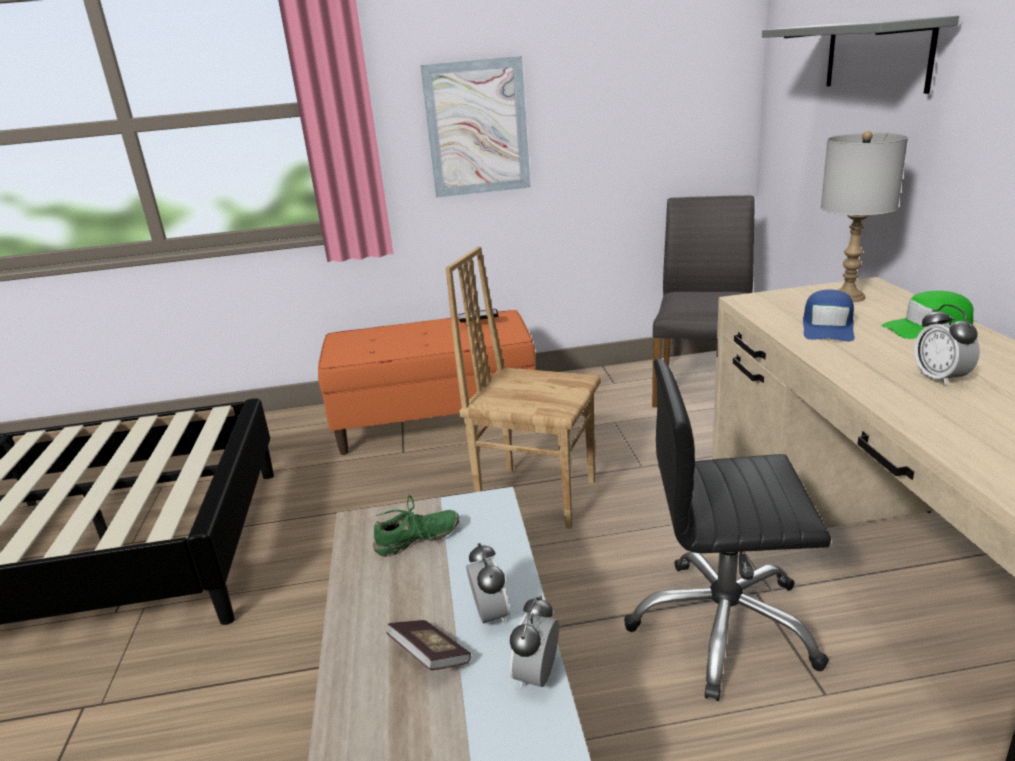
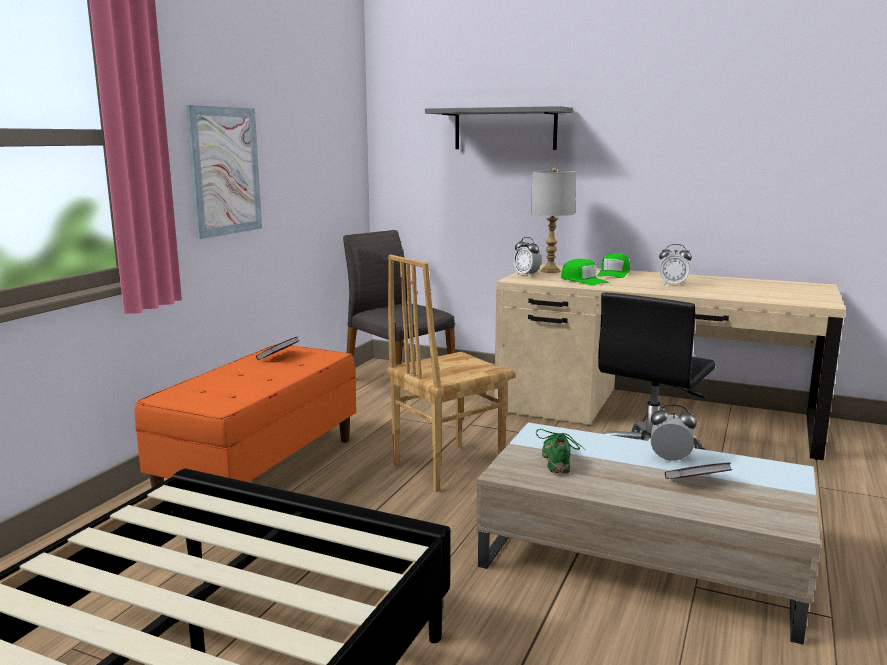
camera: 60 degrees left, 10 degrees down
alarm clock [510,595,559,689] -> alarm clock moved to [513,237,541,276]
blue cap [803,289,855,341] -> green cap [561,259,609,286]

